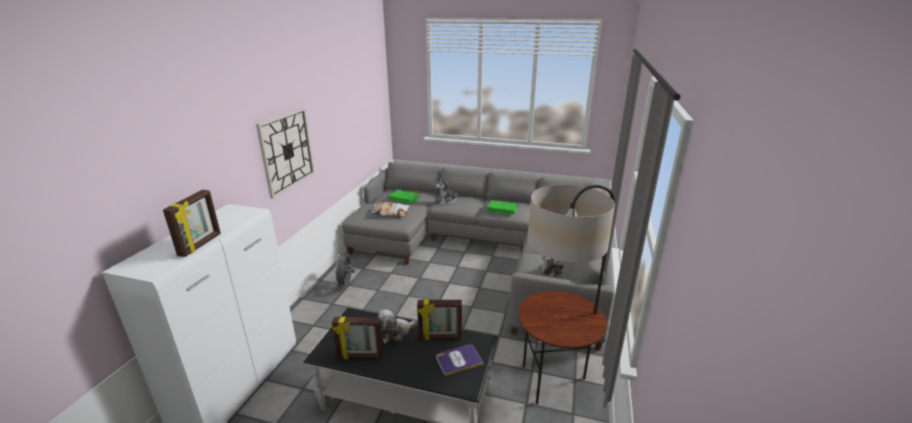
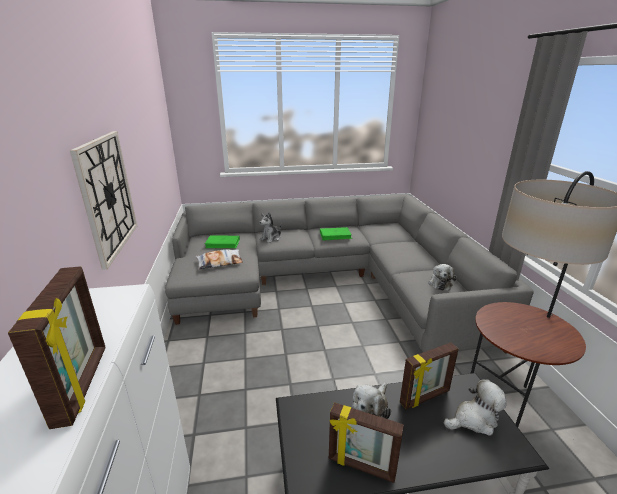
camera: 25 degrees left, 0 degrees up
picture frame [332,317,383,359] -> picture frame turned 45 degrees clockwise [329,402,404,483]
grey fan [333,251,355,289] -> none
book [436,344,483,376] -> plush toy [444,379,506,436]

